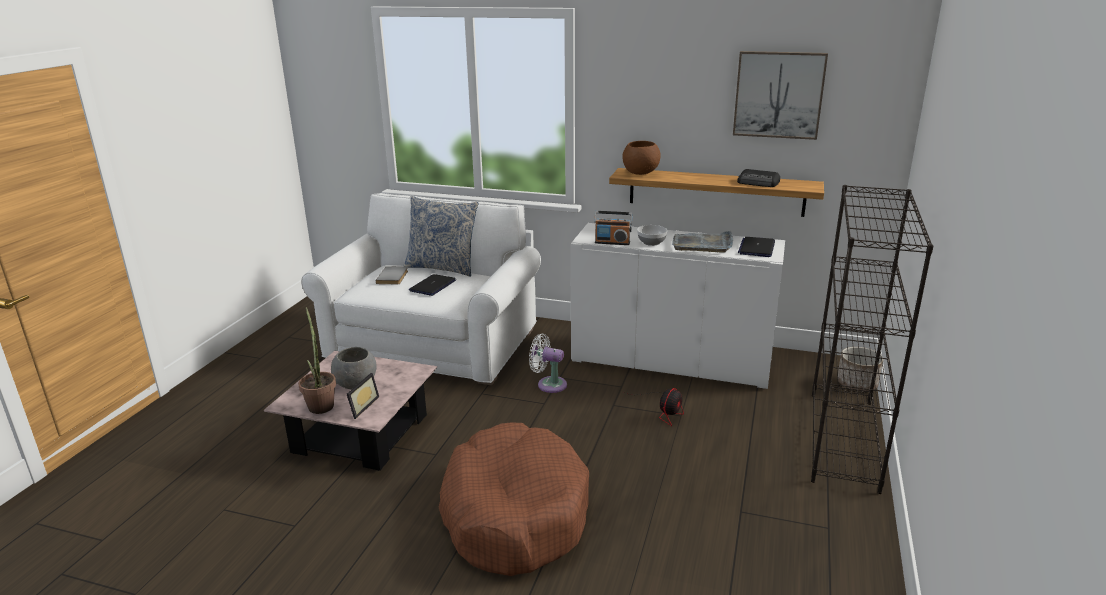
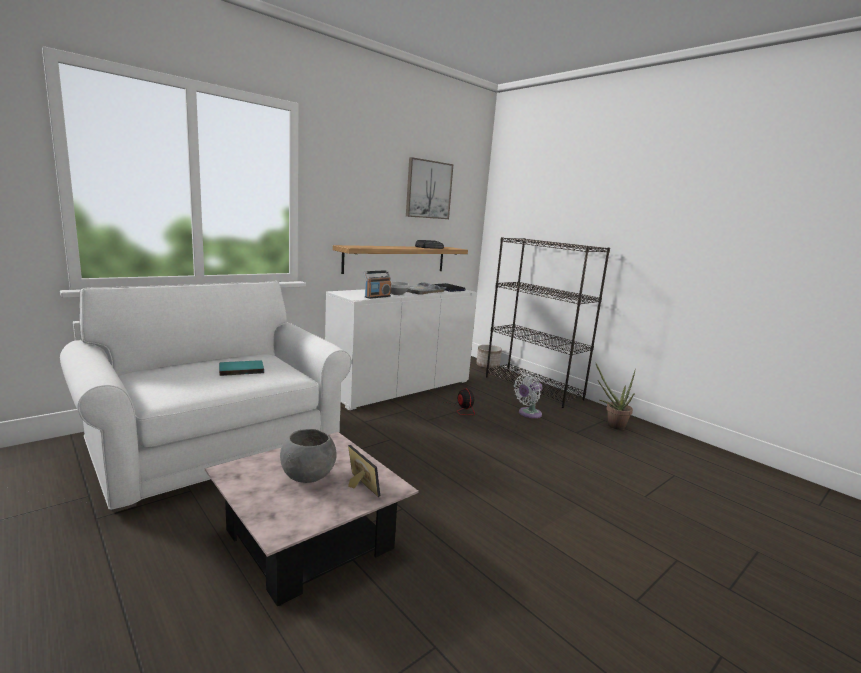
camera: 60 degrees left, 10 degrees down
potted plant [298,307,336,414] -> potted plant moved to [596,364,636,430]
grey book [376,266,408,284] -> none
pillow [403,196,478,276] -> none
laptop [409,274,456,296] -> turquoise book [219,360,264,376]
brown dog bed [439,422,589,576] -> none
white fan [529,334,567,393] -> white fan moved to [514,374,542,418]
brown bowl [622,141,661,175] -> none

